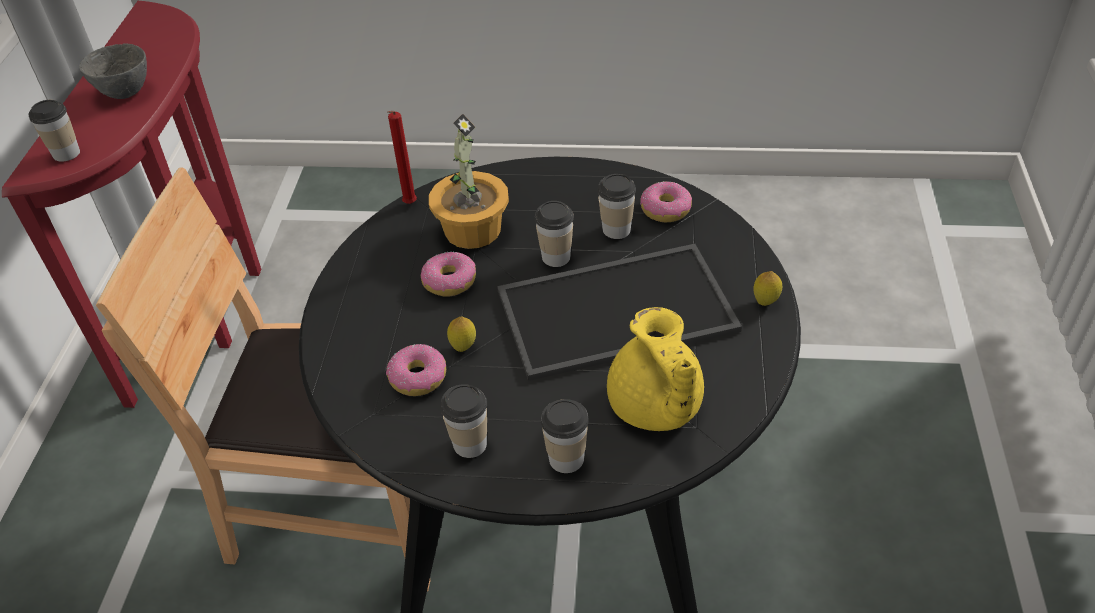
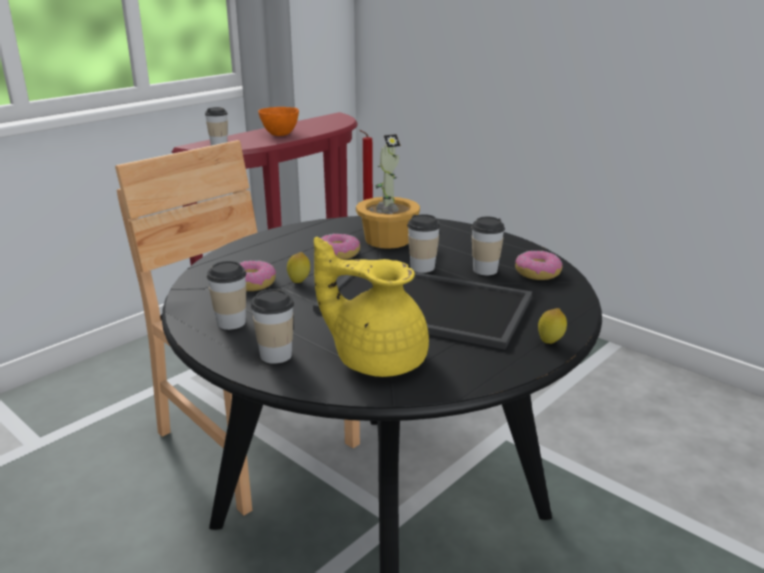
camera: 35 degrees right, 20 degrees down
grey bowl [79,43,147,99] -> orange bowl [258,107,299,136]
yellow teapot [607,307,704,431] -> yellow teapot turned 90 degrees clockwise [314,237,429,377]

